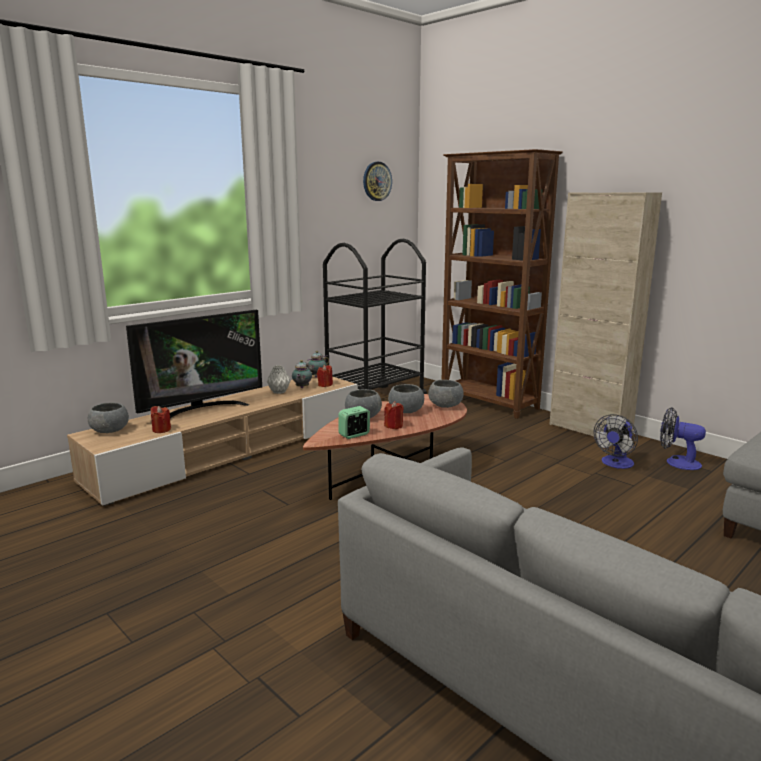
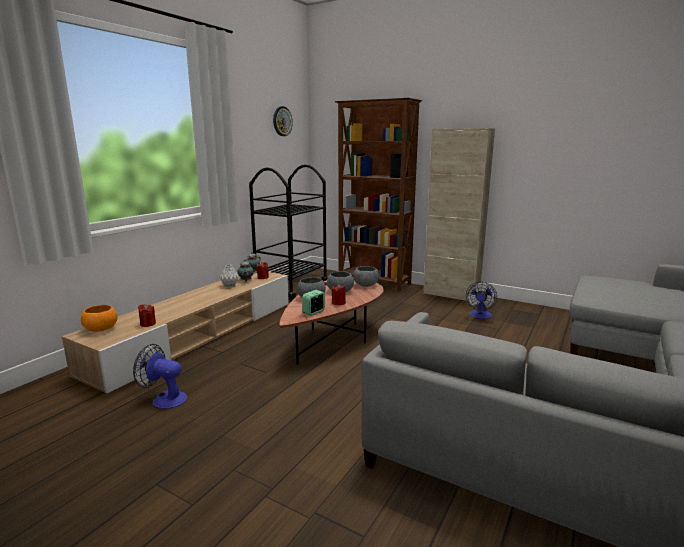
camera: 15 degrees left, 0 degrees up
grey bowl [88,403,129,433] -> orange bowl [81,305,118,332]
television [126,310,262,419] -> none
fan [660,407,706,470] -> fan moved to [133,344,187,409]

